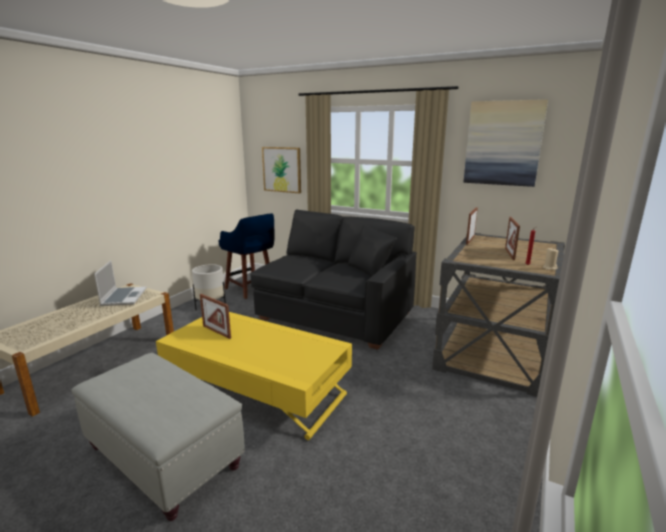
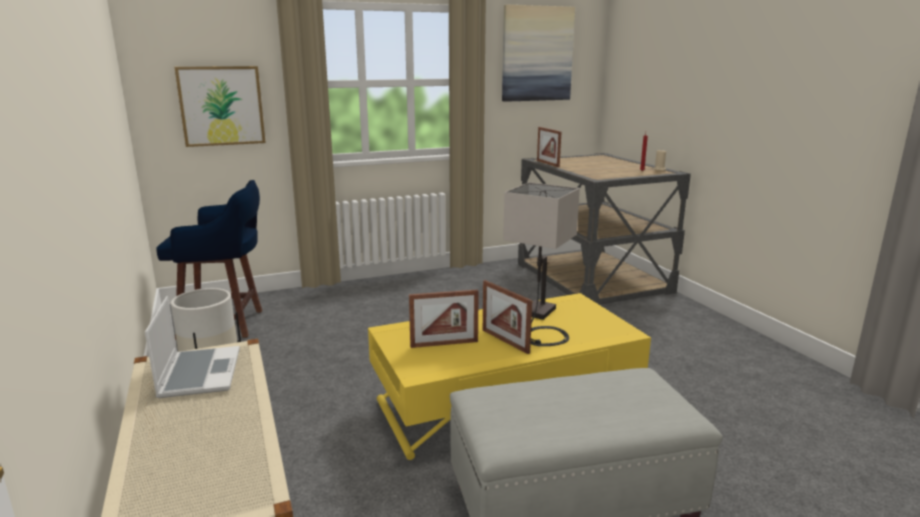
camera: 50 degrees left, 0 degrees up
laptop [94,261,147,306] -> laptop turned 45 degrees clockwise [145,296,240,398]
black sofa [250,210,417,350] -> none
picture frame [505,217,520,260] -> picture frame moved to [483,280,532,354]
none -> table lamp [503,182,580,347]

